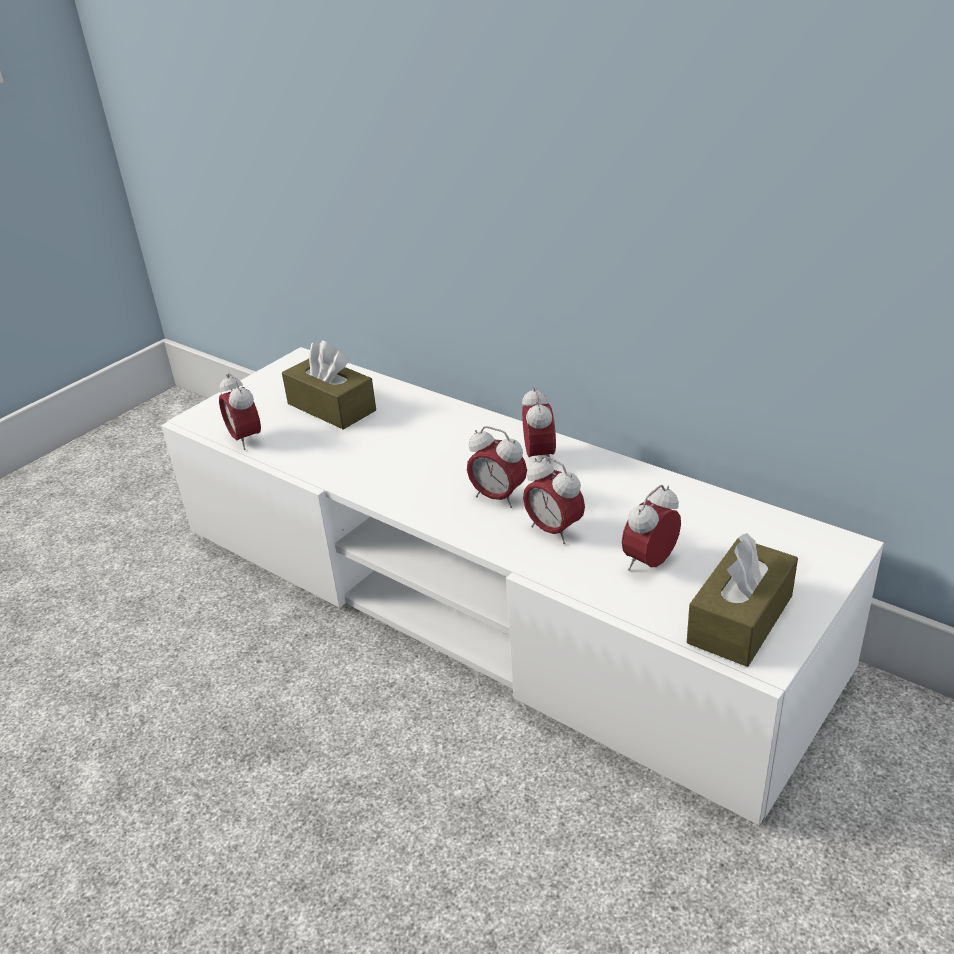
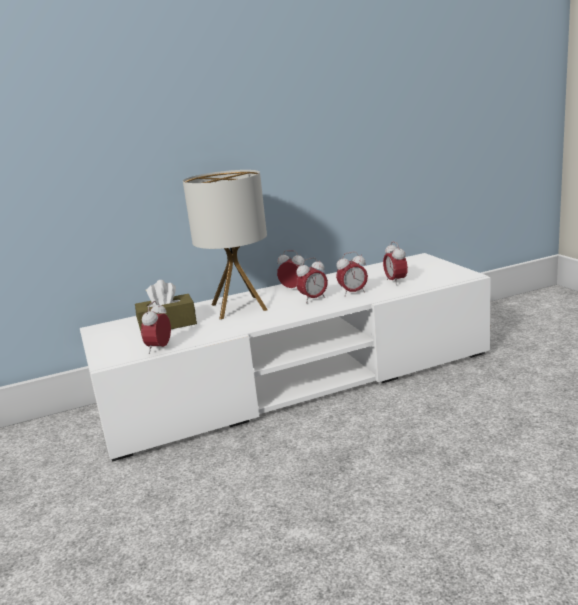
camera: 60 degrees left, 15 degrees down
alarm clock [219,373,261,450] -> alarm clock turned 105 degrees clockwise [141,301,171,354]
brown tissue box [687,533,798,667] -> none
none -> table lamp [183,170,268,319]

